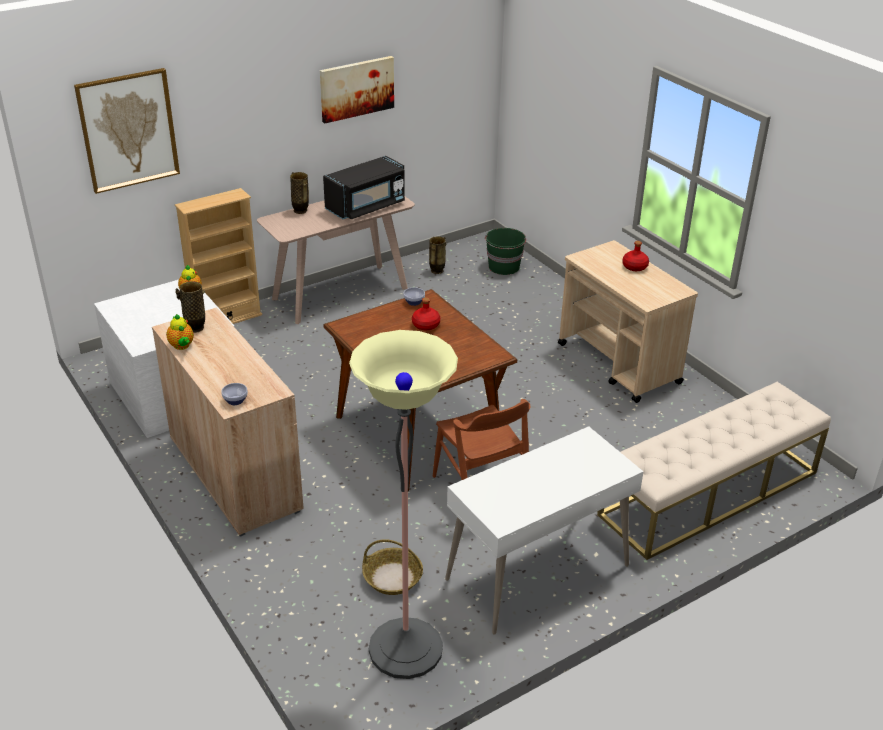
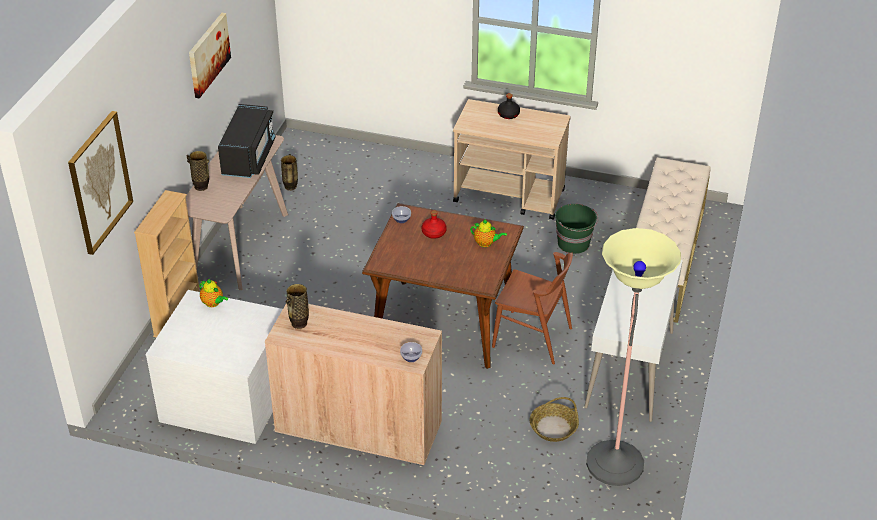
camera: 40 degrees left, 5 degrees up
teapot [166,314,194,350] -> teapot moved to [470,219,507,247]
green bucket [485,228,526,275] -> green bucket moved to [555,204,599,254]
red bottle [622,241,649,271] -> black bottle [498,93,520,119]

